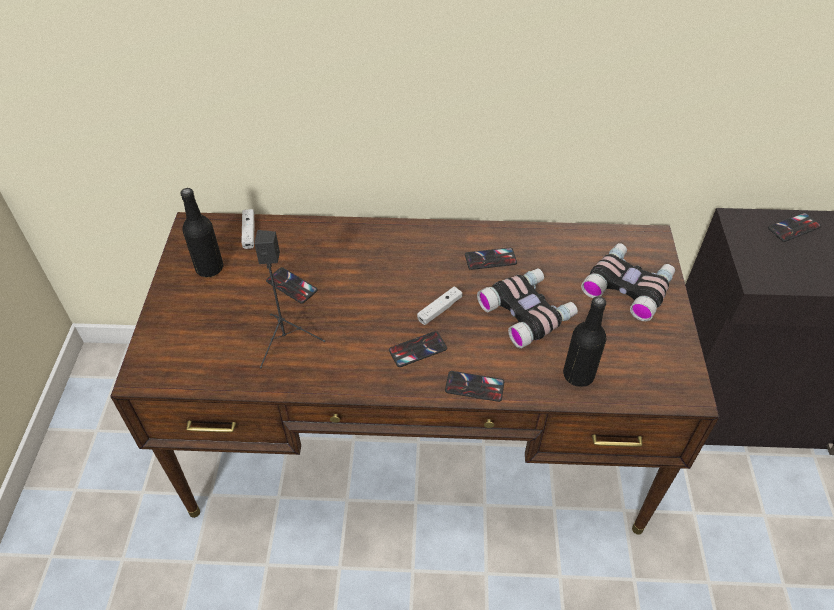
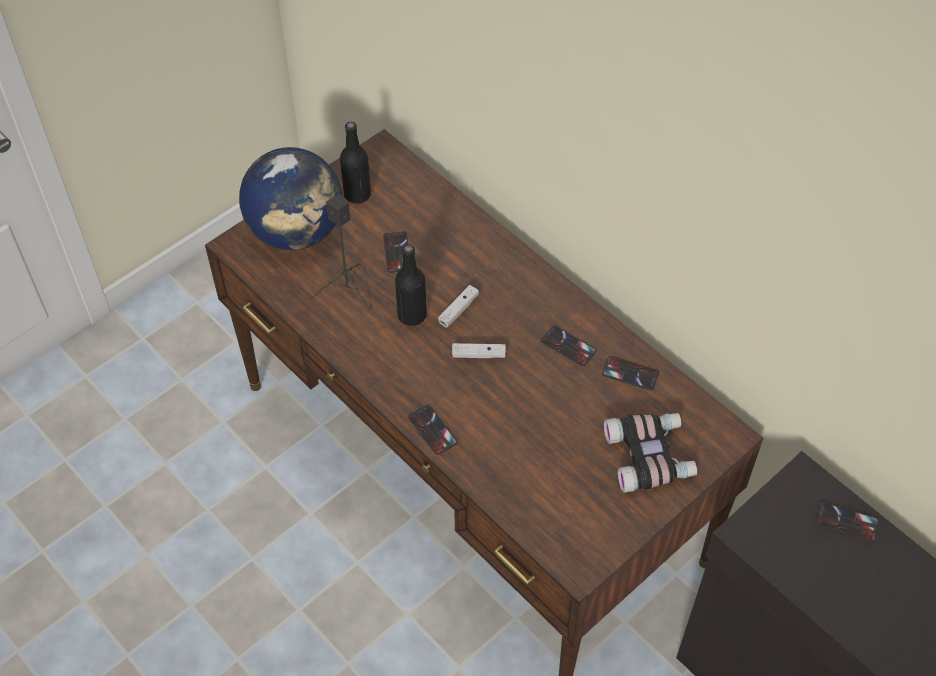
camera: 45 degrees right, 5 degrees up
white game controller [241,209,255,249] -> white game controller moved to [438,285,479,328]
phone [389,331,447,367] -> phone moved to [602,356,659,390]
binoculars [477,268,578,349] -> none
black bottle [563,296,606,387] -> black bottle moved to [395,245,427,326]
none -> globe [239,147,342,250]

